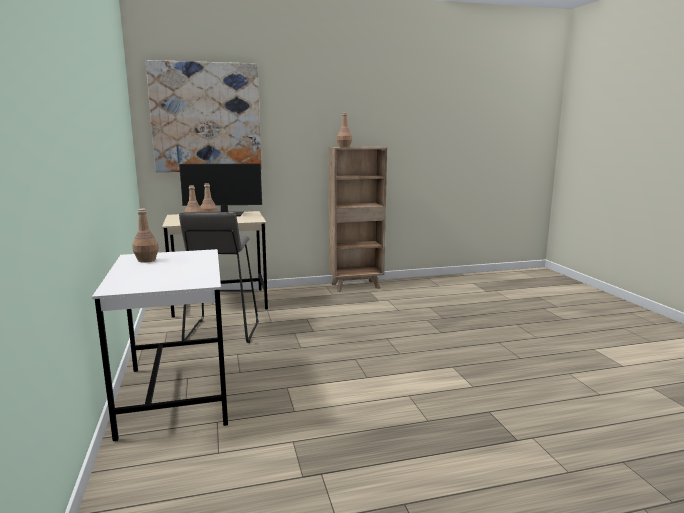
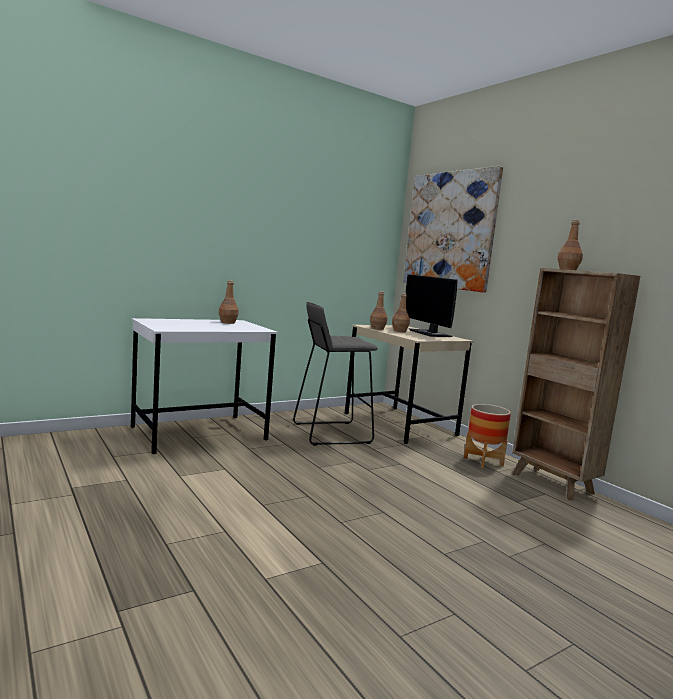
camera: 70 degrees right, 5 degrees down
none -> planter [464,404,511,468]

